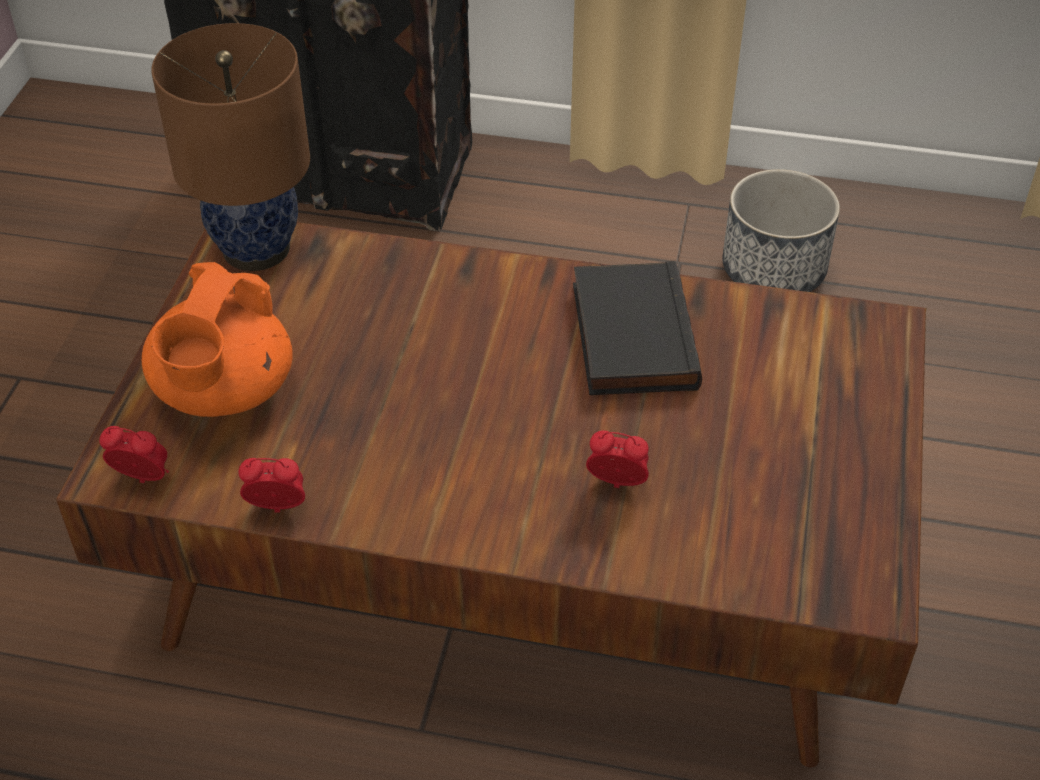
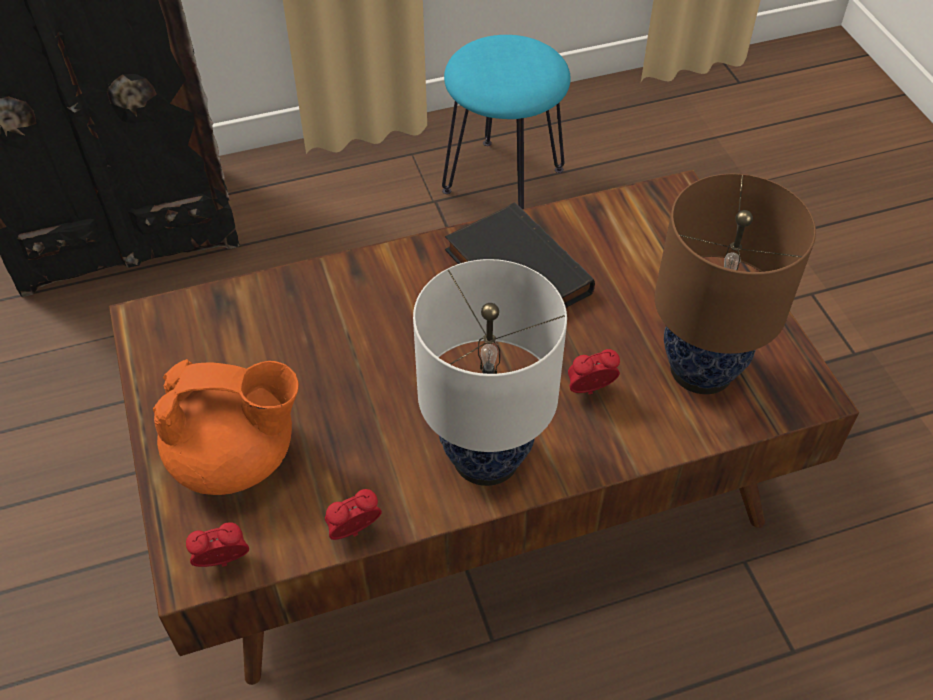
camera: 30 degrees left, 5 degrees up
orange teapot [142,262,293,417] -> orange teapot turned 75 degrees counterclockwise [153,359,299,495]
brown table lamp [151,23,310,271] -> brown table lamp moved to [655,174,816,394]
planter [722,169,840,292] -> turquoise stool [442,35,571,209]
none -> white table lamp [413,259,567,486]

